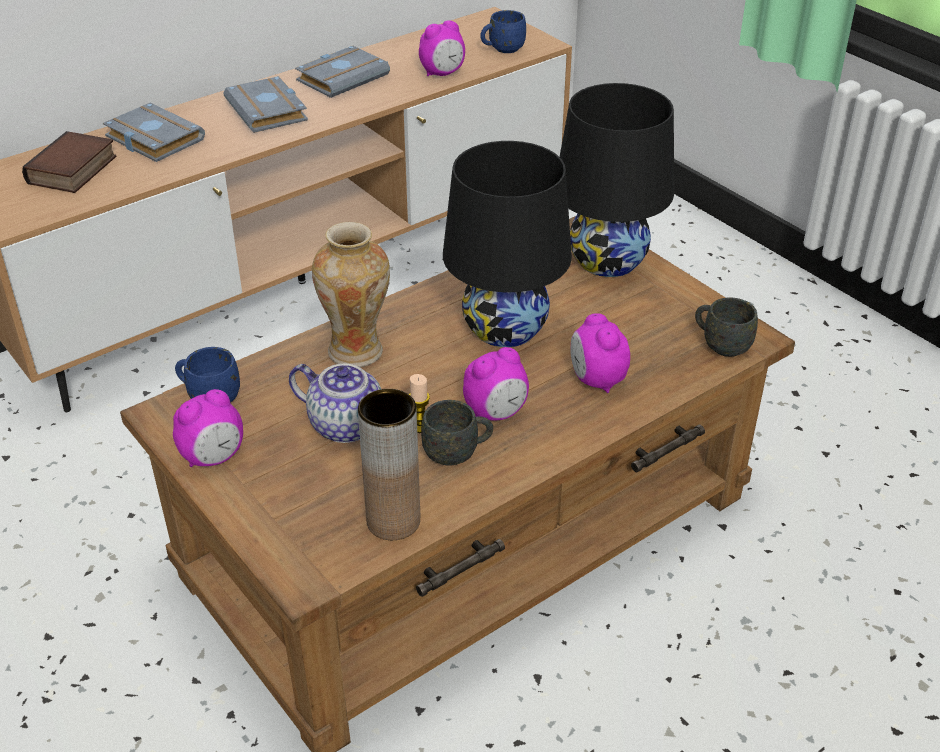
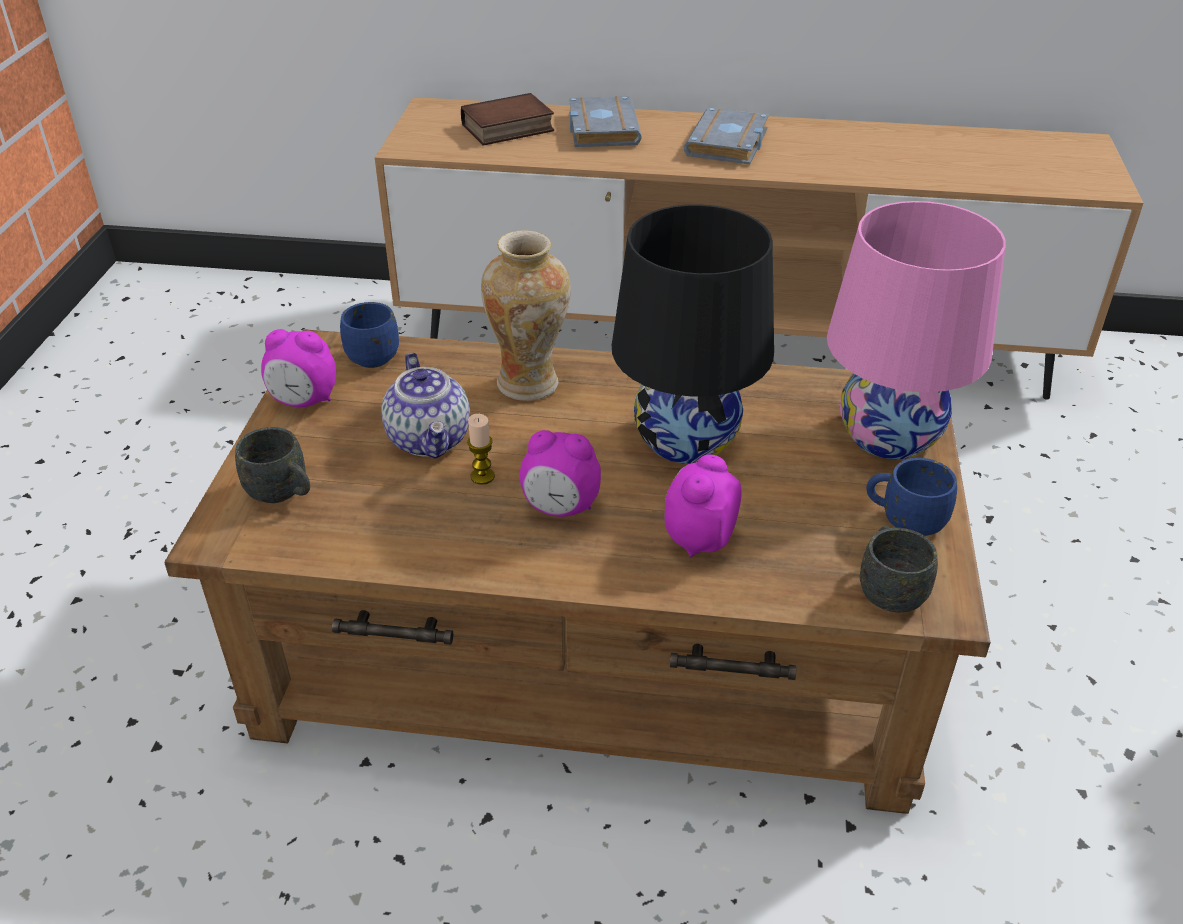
camera: 45 degrees right, 0 degrees up
grey book [295,46,390,98] -> none
brown vase [358,389,420,540] -> none
alarm clock [419,20,465,76] -> none
grey mug [421,400,493,466] -> grey mug moved to [235,427,310,503]
blue mug [480,10,526,53] -> blue mug moved to [866,458,957,536]
black table lamp [560,83,674,277] -> pink table lamp [827,201,1006,459]

